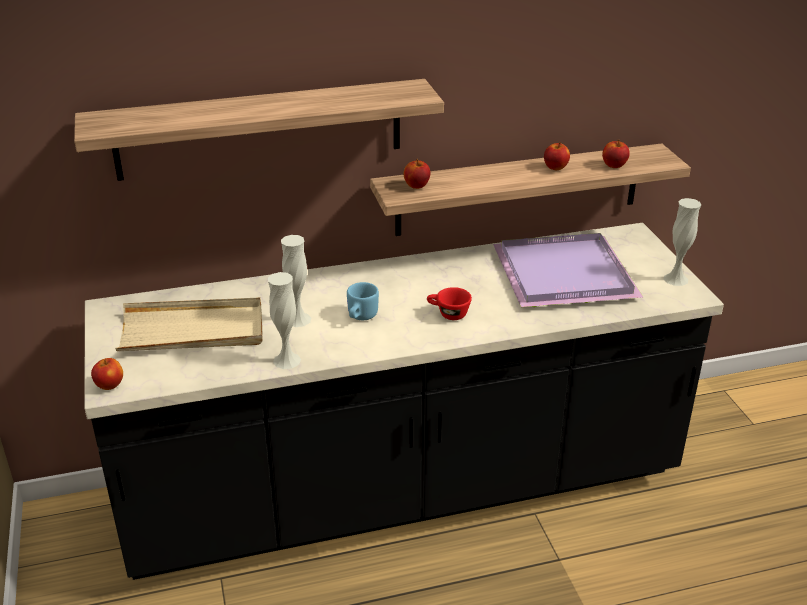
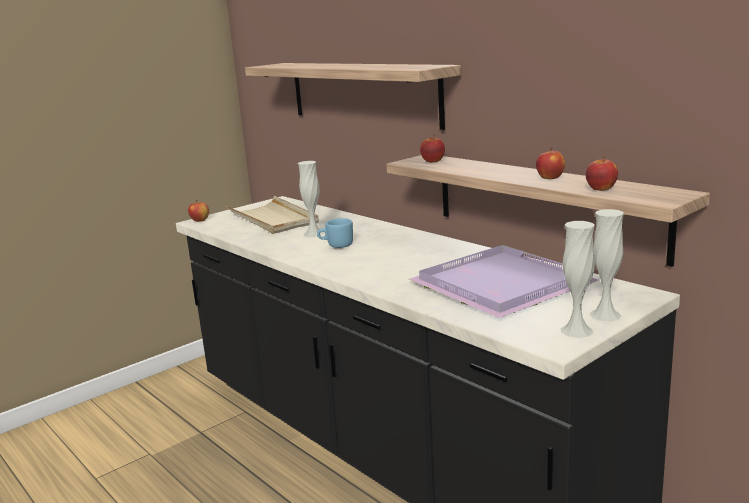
camera: 65 degrees right, 15 degrees down
white vase [268,272,301,369] -> white vase moved to [589,209,624,321]
red cup [427,287,472,320] -> none

